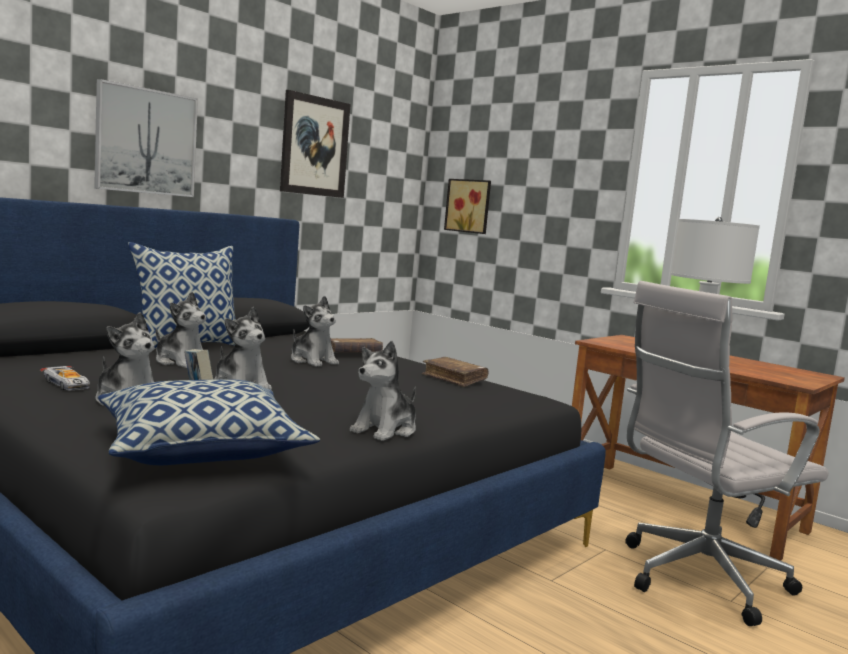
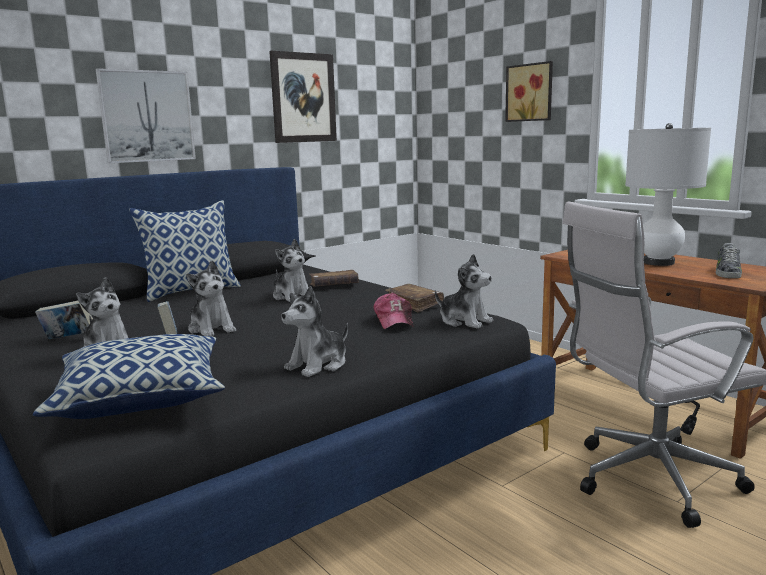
camera: 10 degrees right, 5 degrees up
toy car [40,366,90,390] -> book [35,301,93,339]
plush toy [156,292,211,368] -> plush toy moved to [435,254,493,329]
picture [444,179,491,234] -> picture moved to [505,61,553,122]
none -> cap [373,293,414,329]
none -> shoe [716,243,742,278]

